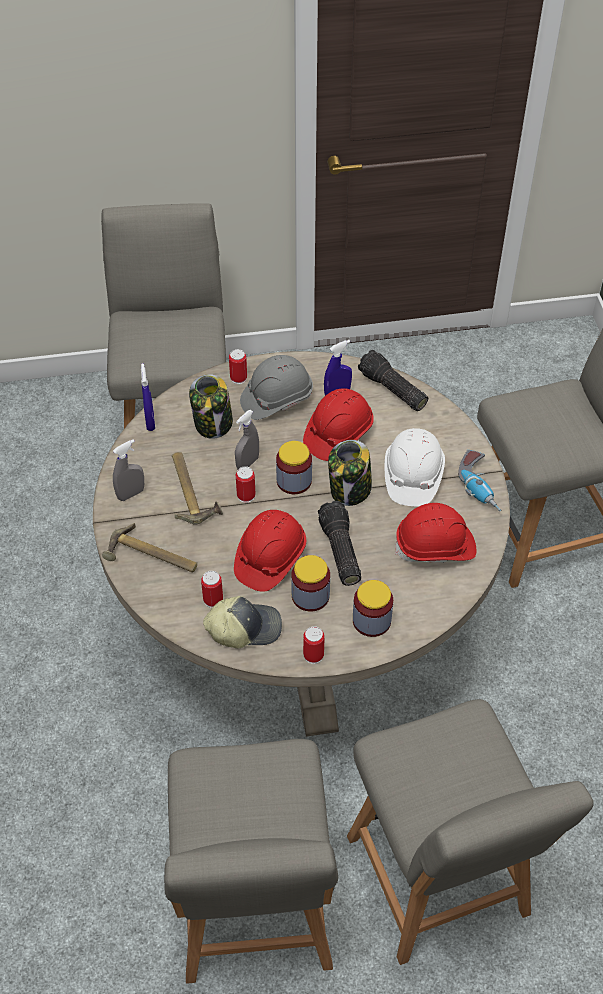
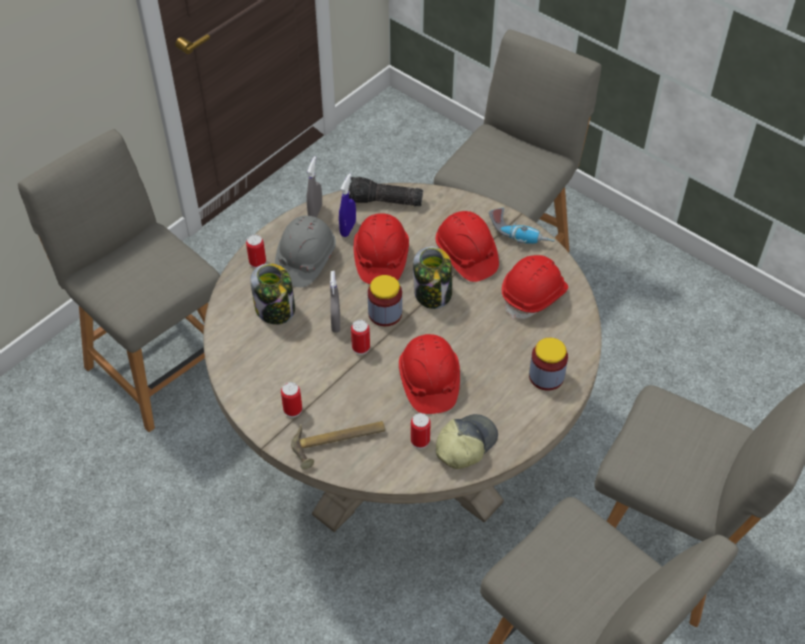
camera: 40 degrees left, 0 degrees up
grey spray bottle [113,439,144,501] -> grey spray bottle moved to [307,156,322,217]
blue spray bottle [141,364,155,431] -> none
hammer [172,452,223,525] -> none
jar [291,555,330,611] -> none
can [303,626,325,664] -> can moved to [281,382,302,418]
flashlight [318,501,361,586] -> none
white hard hat [385,428,445,507] -> red hard hat [436,211,499,282]

